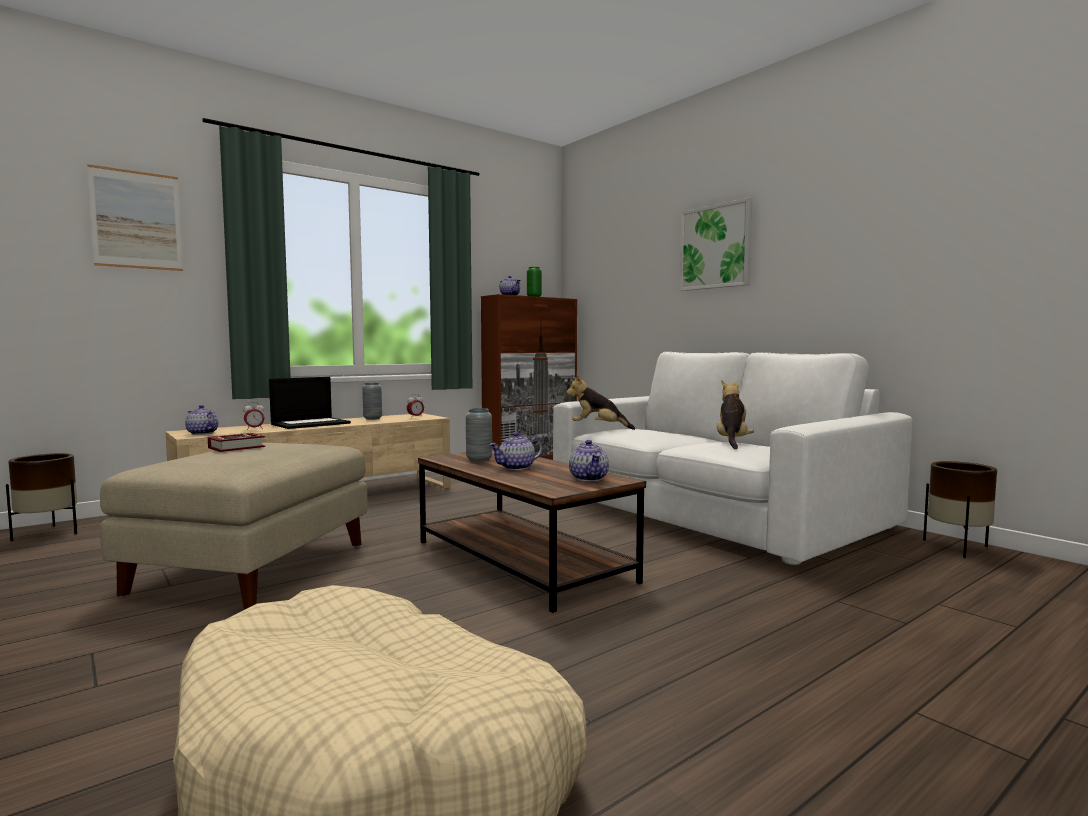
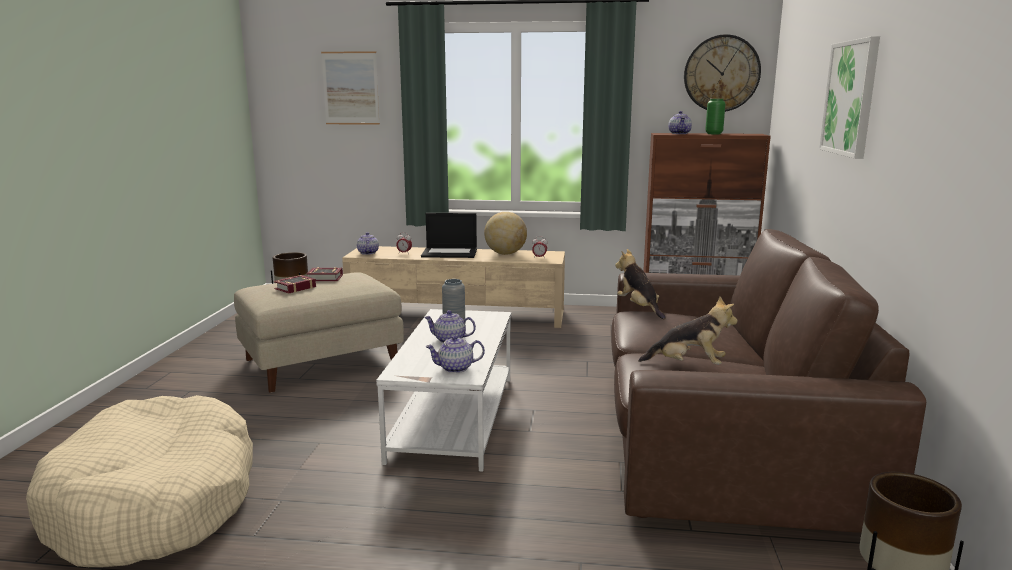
camera: 45 degrees right, 10 degrees up
grey vase [362,382,382,420] -> globe [484,212,527,255]
brown coffee table [418,449,646,613] -> white coffee table [376,309,511,472]
white sofa [553,352,913,565] -> brown sofa [611,229,926,533]
teapot [569,440,609,481] -> teapot turned 45 degrees clockwise [426,335,485,373]
plush toy [717,380,754,449] -> plush toy turned 45 degrees clockwise [638,296,738,365]
none -> book [274,275,316,294]
none -> wall clock [684,34,761,112]

